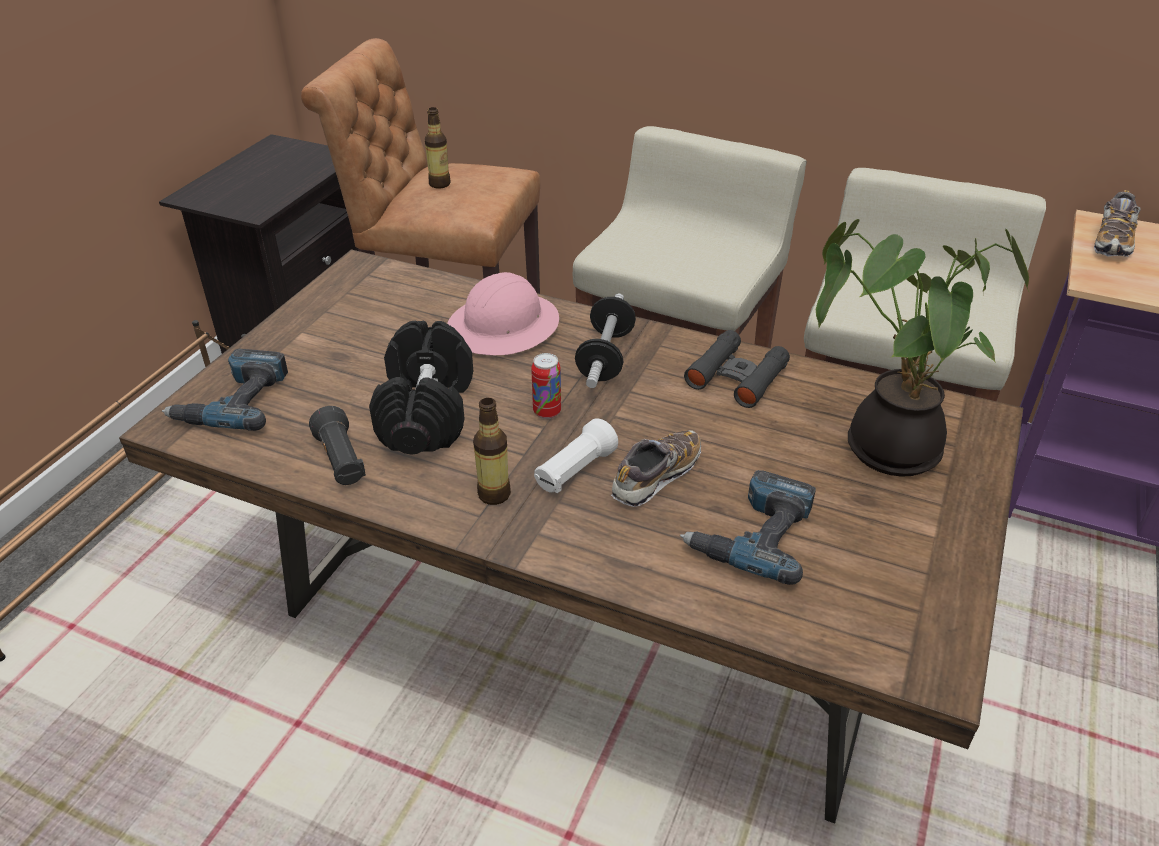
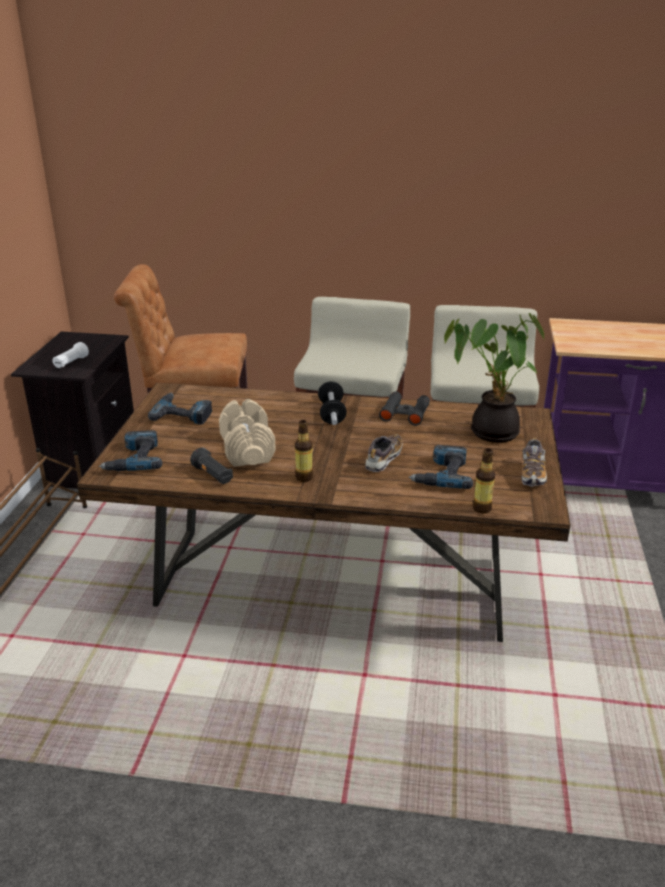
camera: 15 degrees left, 10 degrees down
black dumbbell [369,321,473,455] -> beige dumbbell [219,399,276,467]
bottle [425,107,451,189] -> bottle moved to [473,448,495,514]
pink hard hat [447,272,559,355] -> none
can [531,353,561,419] -> none
white flashlight [534,418,618,493] -> white flashlight moved to [53,342,89,368]
shoe [1094,190,1141,257] -> shoe moved to [522,438,547,487]
none -> power drill [148,393,212,425]

